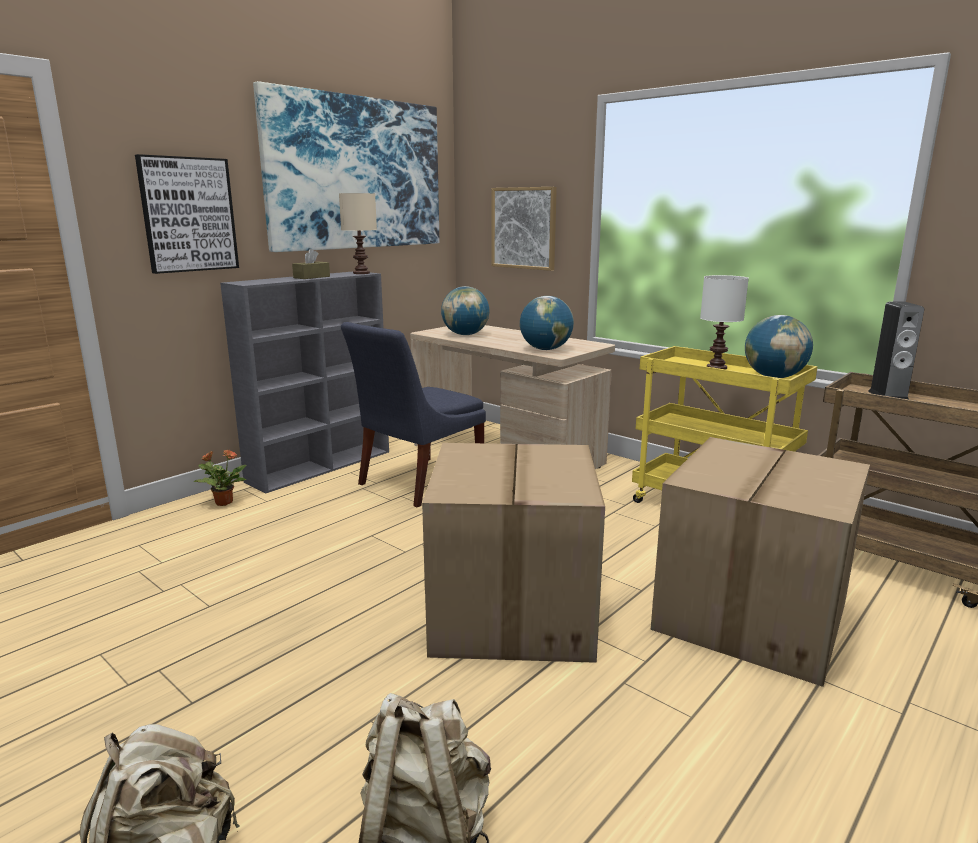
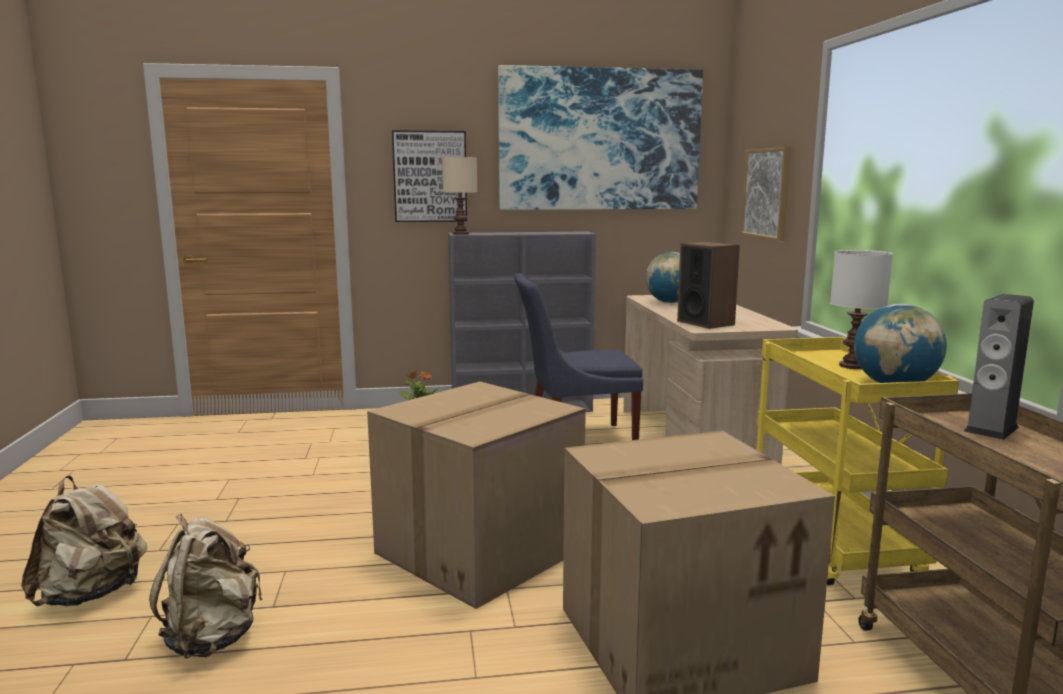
camera: 40 degrees right, 5 degrees down
brown tissue box [292,249,330,279] -> none
beige table lamp [339,193,377,274] -> beige table lamp moved to [442,157,477,235]
globe [520,296,574,350] -> speaker [677,242,740,329]

